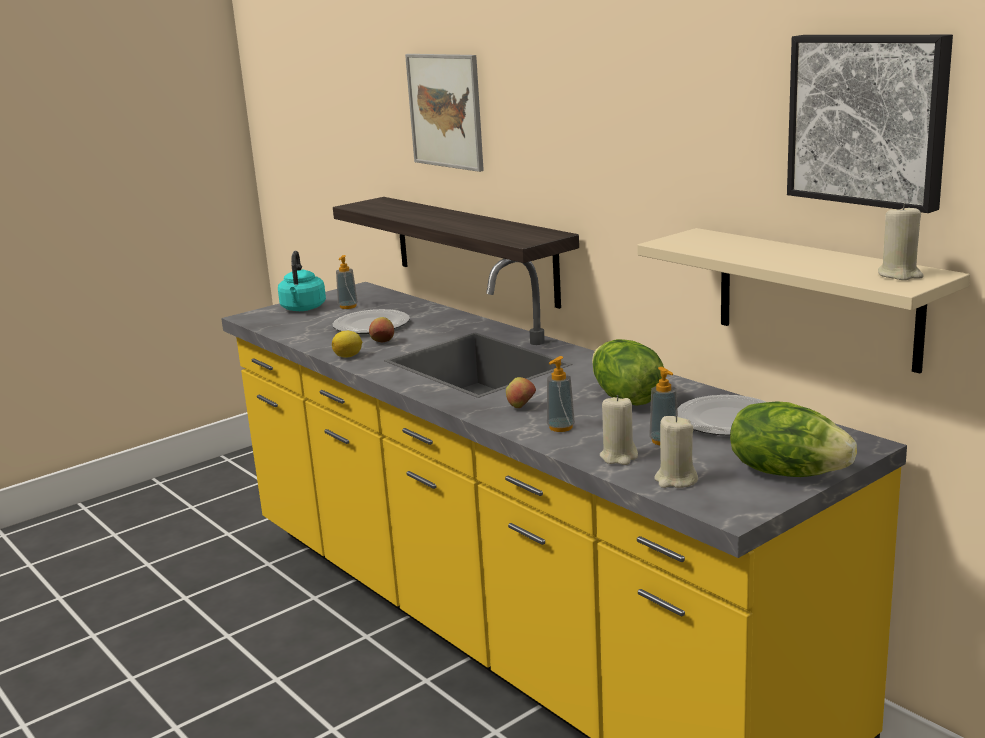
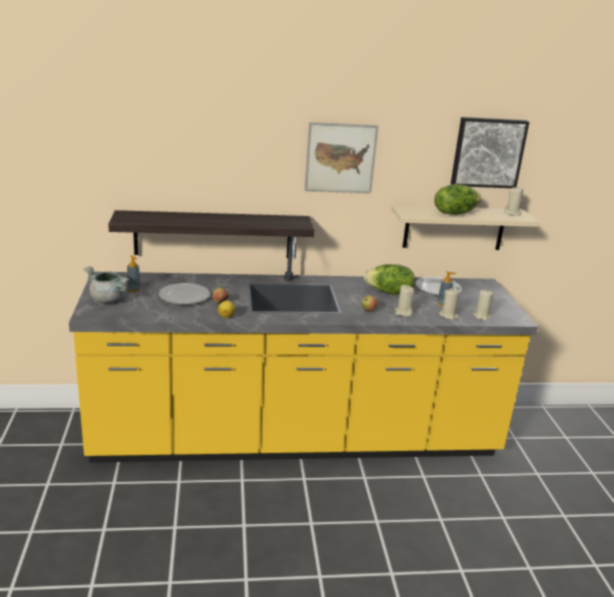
camera: 60 degrees left, 5 degrees up
turquoise kettle [278,251,326,311] -> grey cooking pot [84,266,130,303]
picture [405,54,484,172] -> picture moved to [305,122,378,193]
soap dispenser [547,356,575,432] -> beige candle [395,285,414,317]
lettuce [730,401,857,477] -> lettuce moved to [434,184,481,215]

